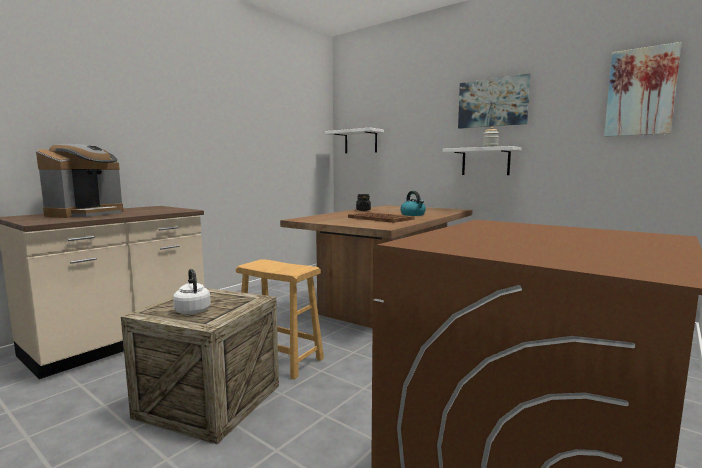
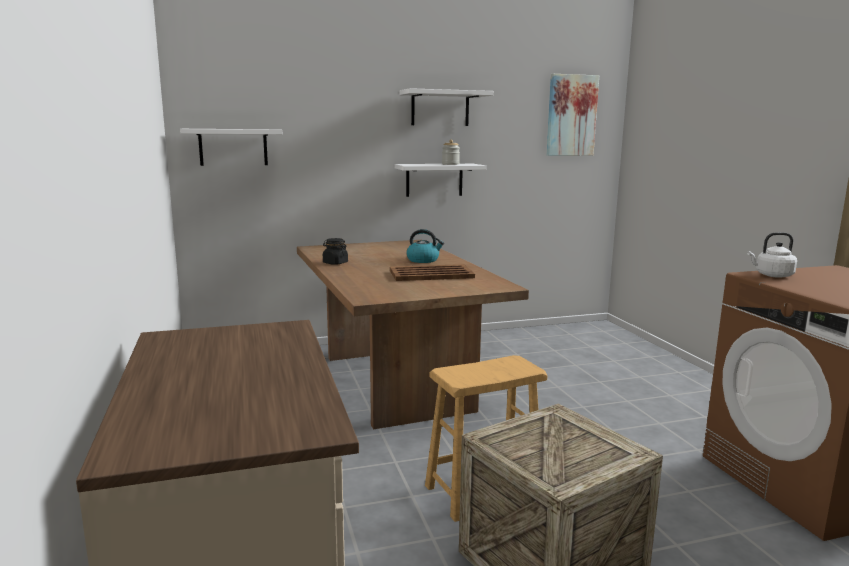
camera: 55 degrees left, 5 degrees up
coffee machine [36,144,123,218] -> none
white kettle [173,269,211,314] -> white kettle moved to [747,232,797,278]
picture [458,74,530,129] -> white shelf [399,88,494,126]

